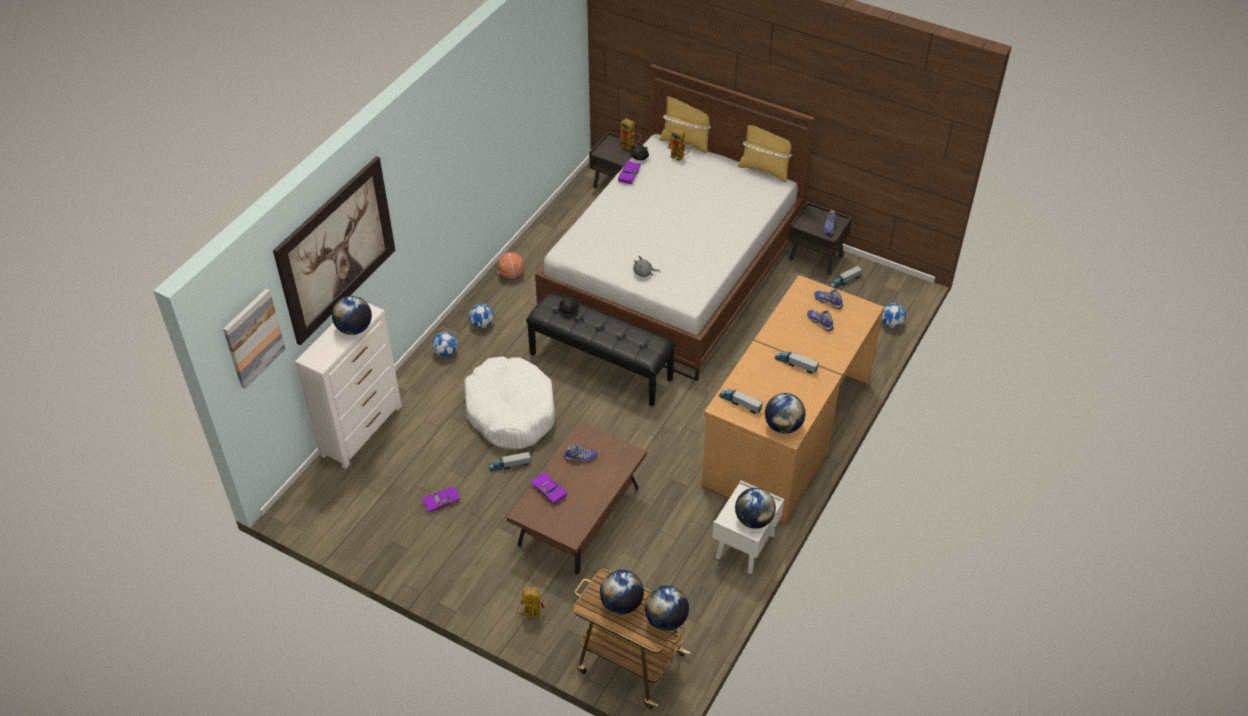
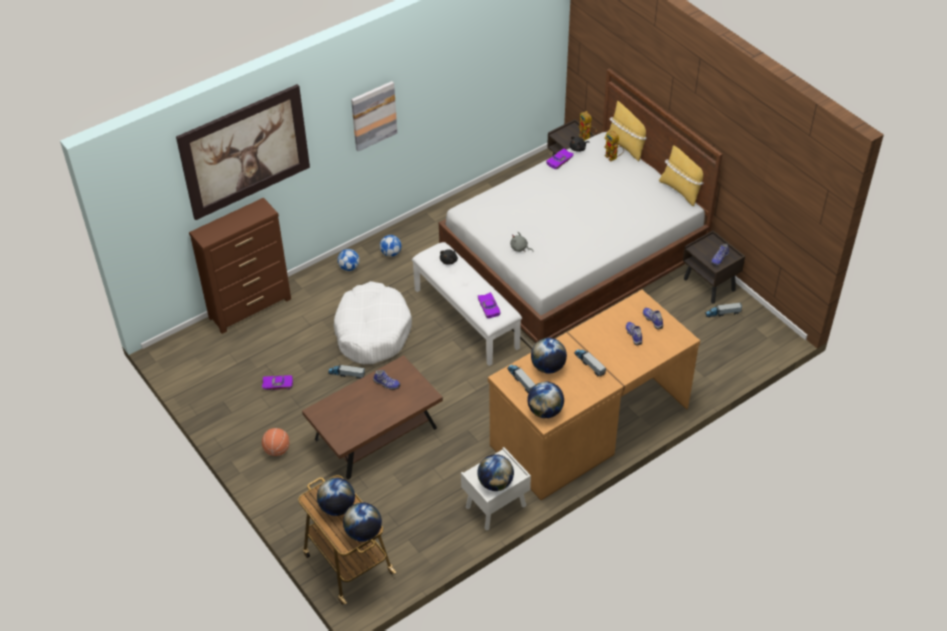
camera: 25 degrees right, 0 degrees up
picture [223,289,286,389] -> picture moved to [351,81,397,151]
white dresser [295,303,402,469] -> brown dresser [189,198,291,334]
globe [332,296,372,335] -> globe moved to [531,338,567,374]
basketball [498,252,524,279] -> basketball moved to [262,428,290,456]
toy robot [516,588,545,618] -> none
black bench [526,293,676,407] -> white bench [412,242,522,366]
purple toy car [531,472,567,504] -> purple toy car moved to [478,292,501,318]
football [882,303,906,328] -> none

